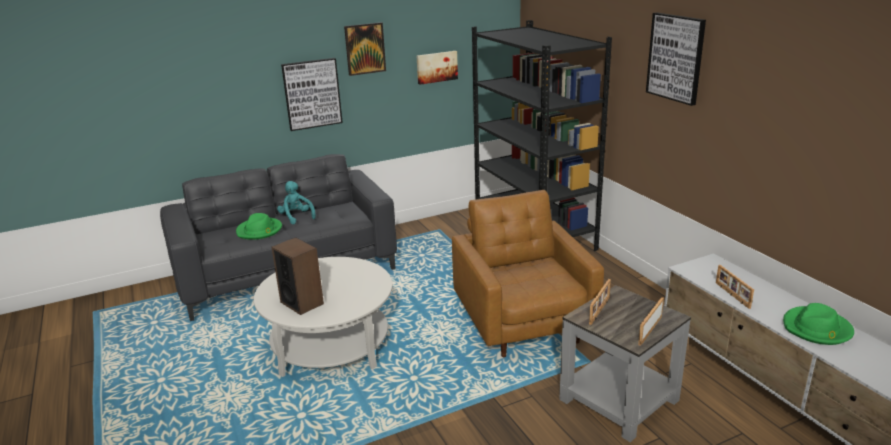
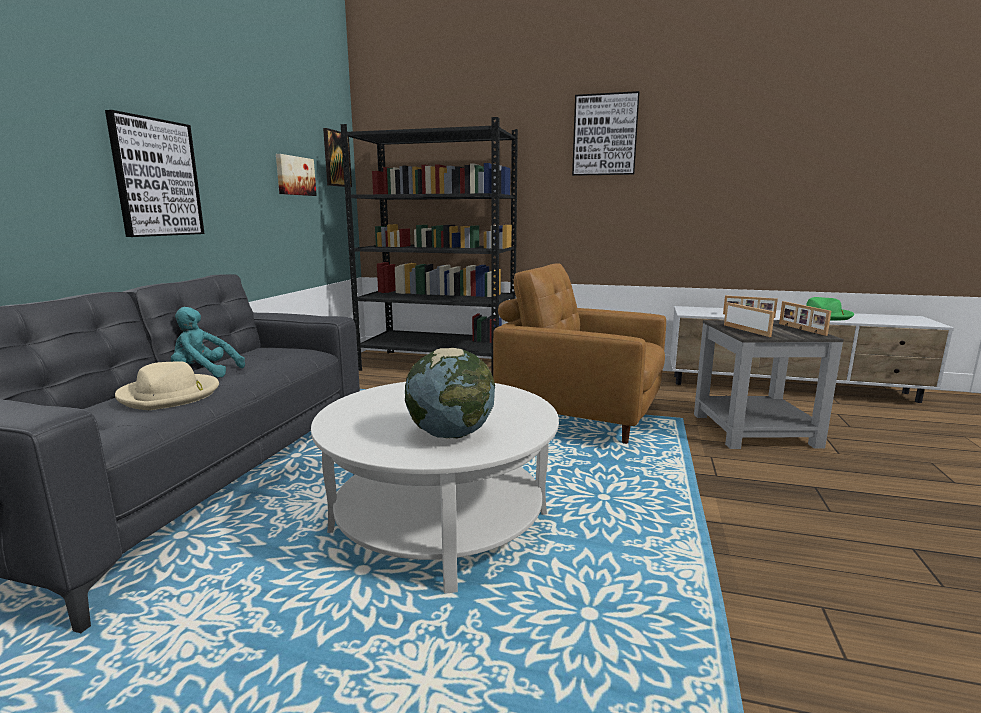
camera: 50 degrees left, 10 degrees down
green hat [236,213,282,240] -> beige hat [115,361,219,410]
speaker [272,237,324,315] -> globe [405,348,495,439]
picture [344,22,386,76] -> picture moved to [323,128,352,187]

